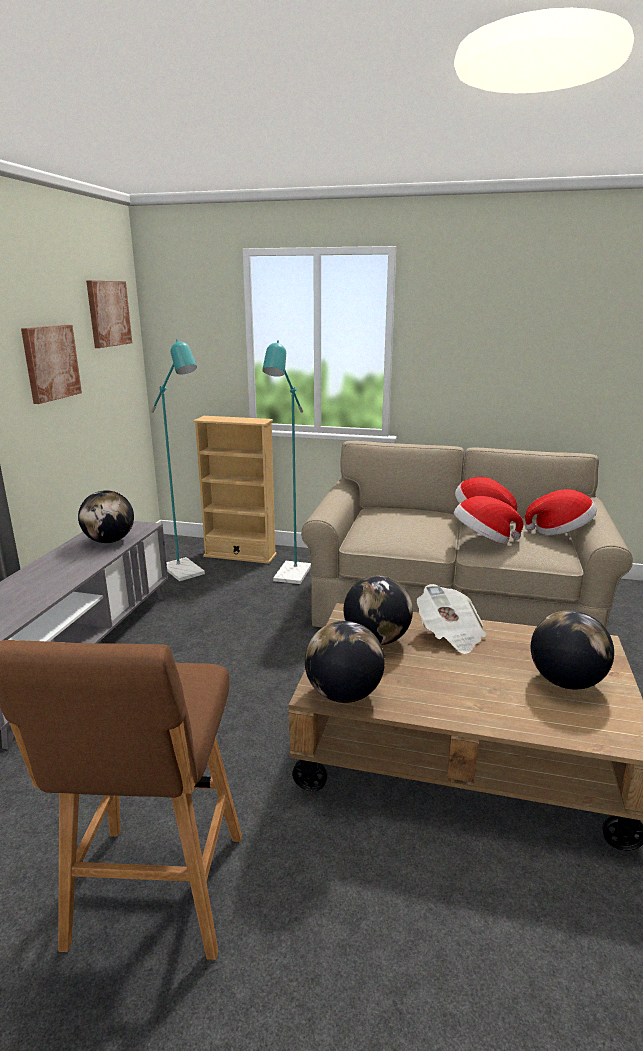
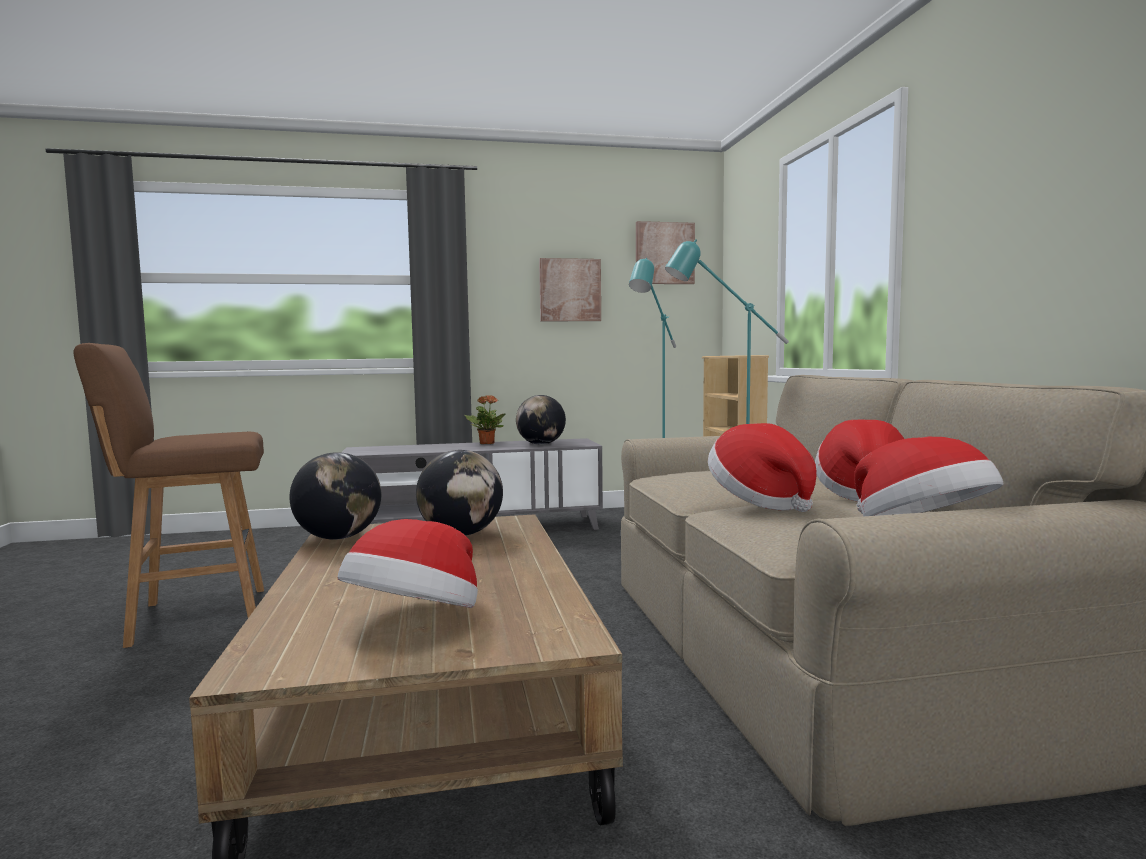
camera: 65 degrees right, 15 degrees down
newspaper [416,584,487,654] -> none
globe [531,610,614,690] -> hat [337,519,478,608]
none -> potted plant [464,395,505,444]

